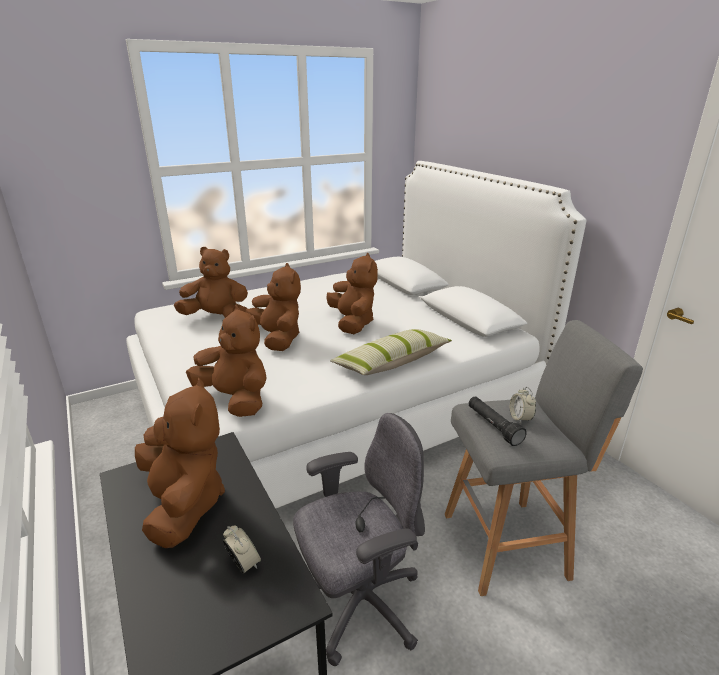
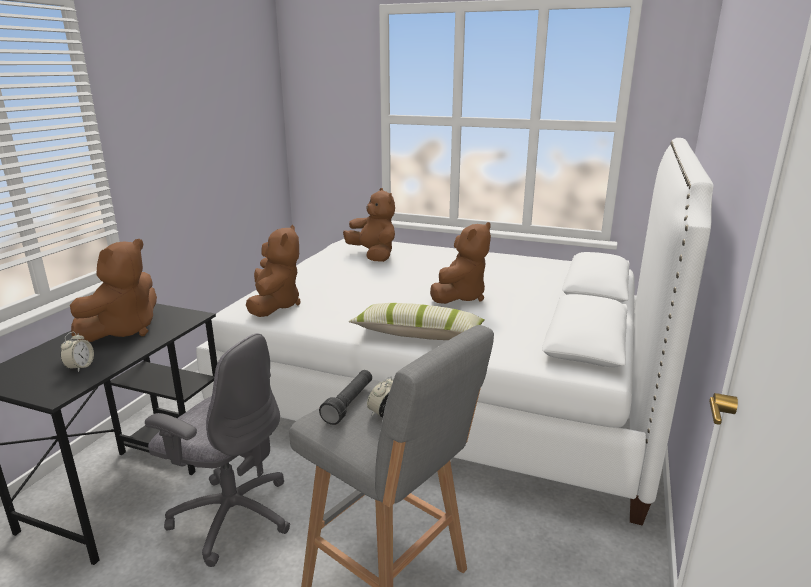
camera: 50 degrees right, 5 degrees down
brown plush toy [246,263,301,351] -> none

